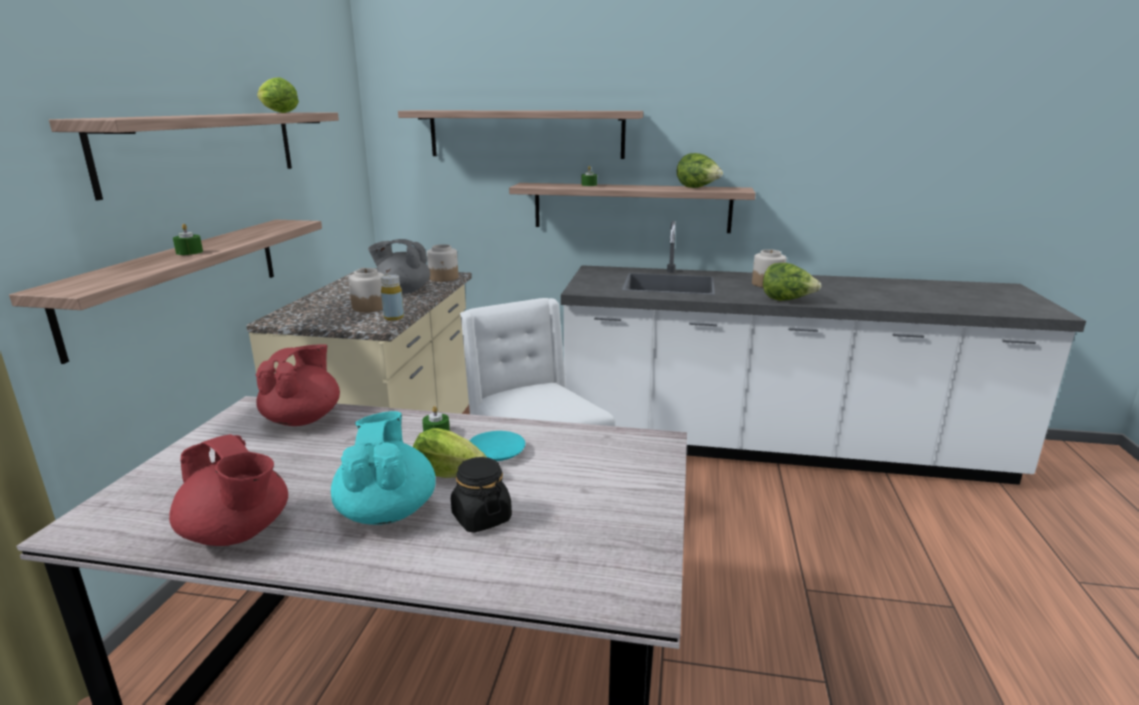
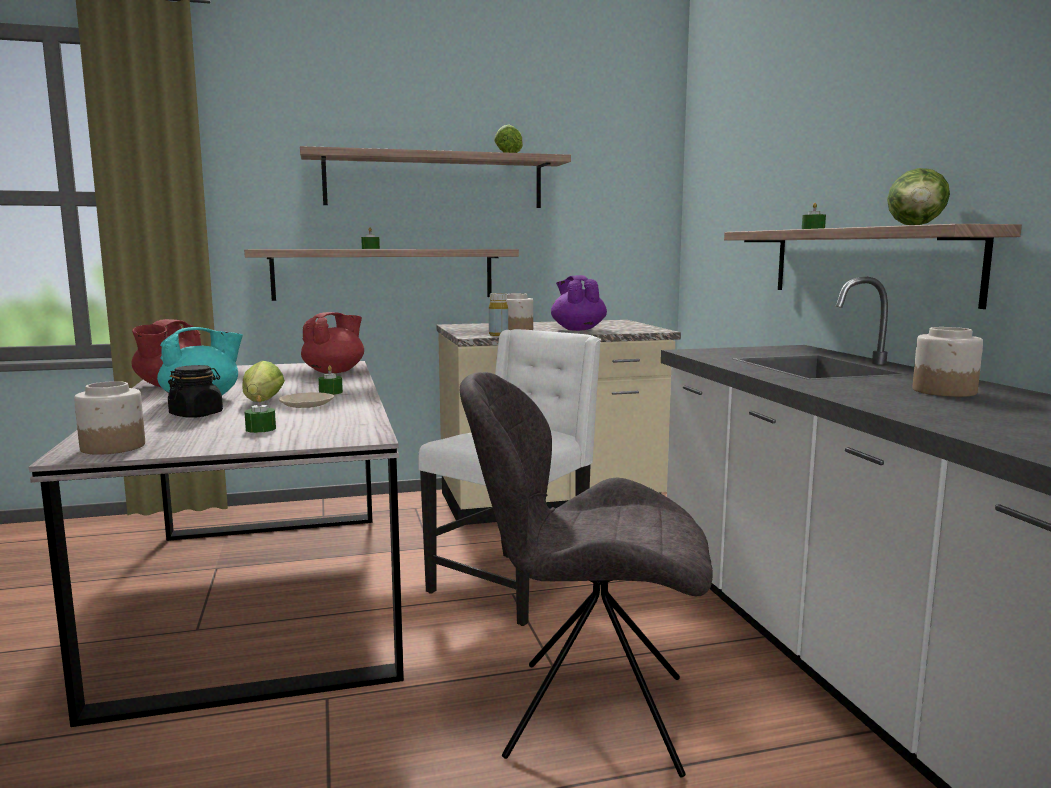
camera: 65 degrees right, 10 degrees down
red teapot [256,344,340,426] -> red teapot turned 45 degrees counterclockwise [301,312,364,373]
grey teapot [368,239,430,294] -> purple teapot [551,275,607,331]
shelf [398,110,643,159] -> none
jar [427,244,458,282] -> jar moved to [74,381,145,455]
turquoise plate [469,431,525,461] -> beige plate [279,392,334,408]
lettuce [763,263,822,301] -> none
none -> green candle [244,395,276,433]
none -> grey chair [460,372,713,777]

